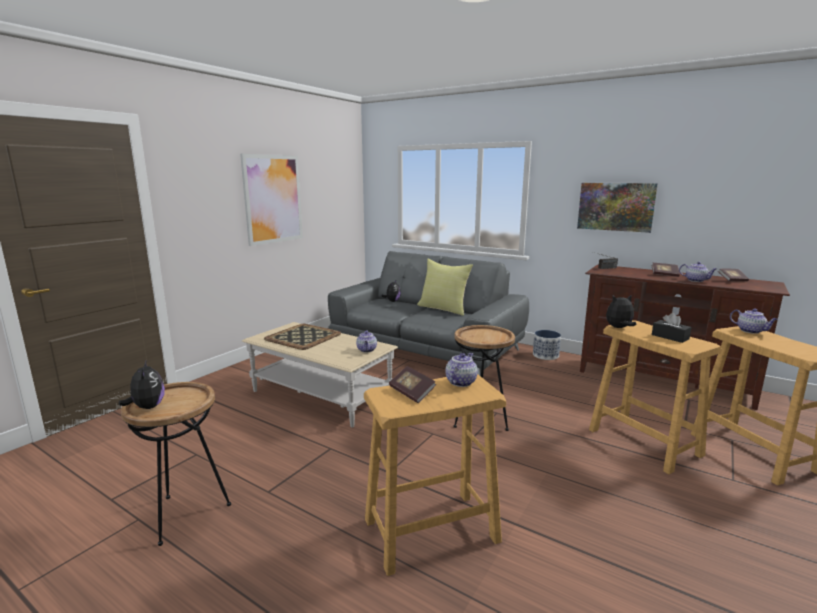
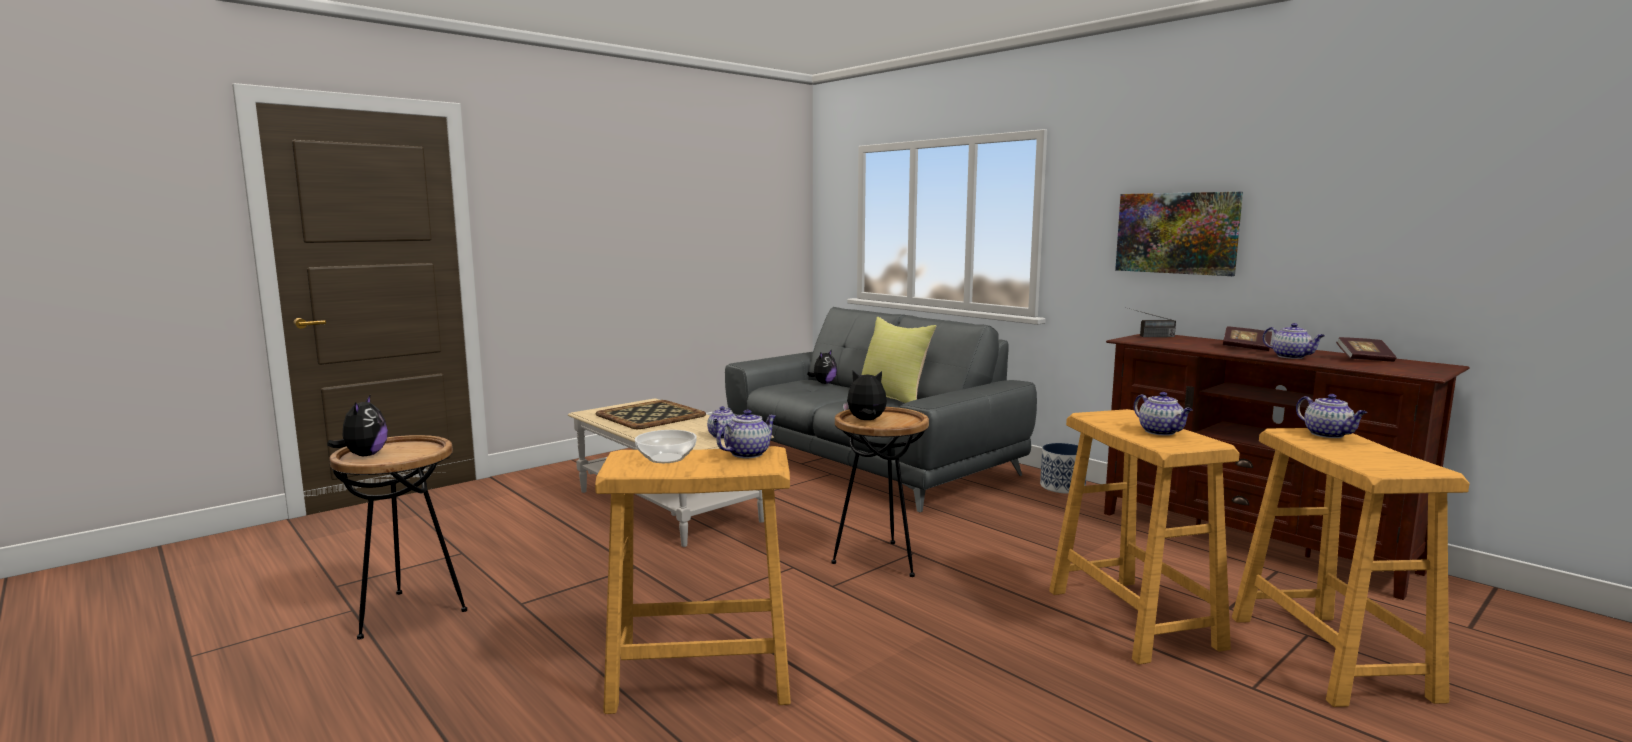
camera: 15 degrees right, 5 degrees down
picture [240,154,303,246] -> none
book [389,366,436,403] -> bowl [635,430,697,463]
plush toy [606,295,636,328] -> plush toy moved to [843,371,887,420]
black tissue box [652,313,692,343] -> teapot [1134,392,1193,436]

